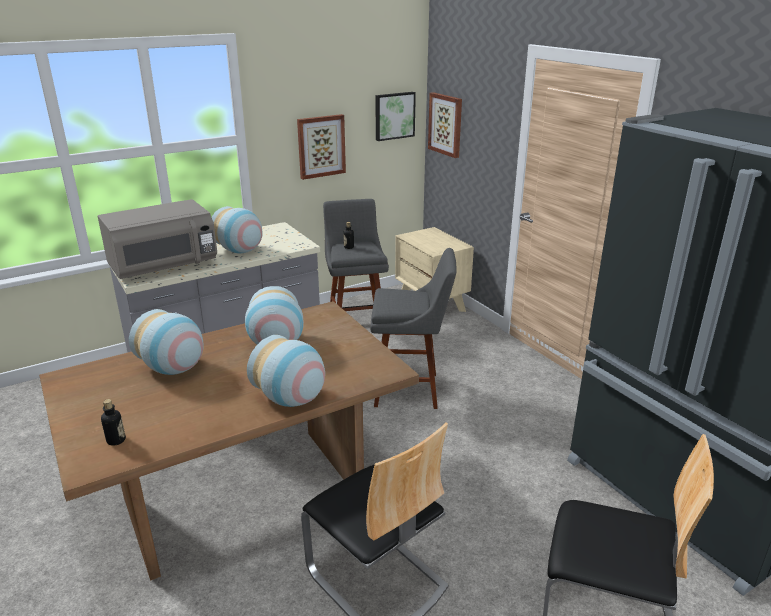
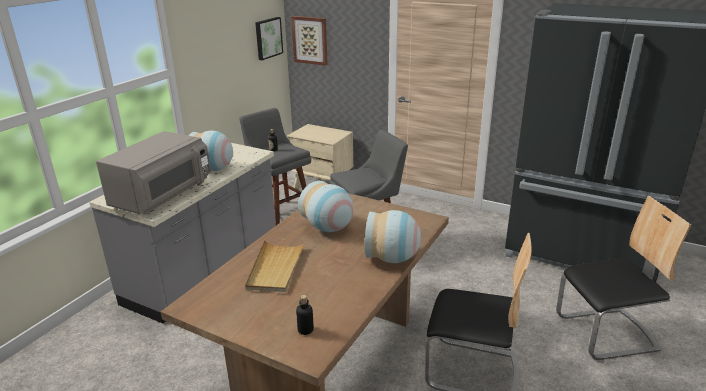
camera: 30 degrees left, 0 degrees up
vase [129,309,204,375] -> beige tray [245,240,306,292]
picture [297,114,346,180] -> none

